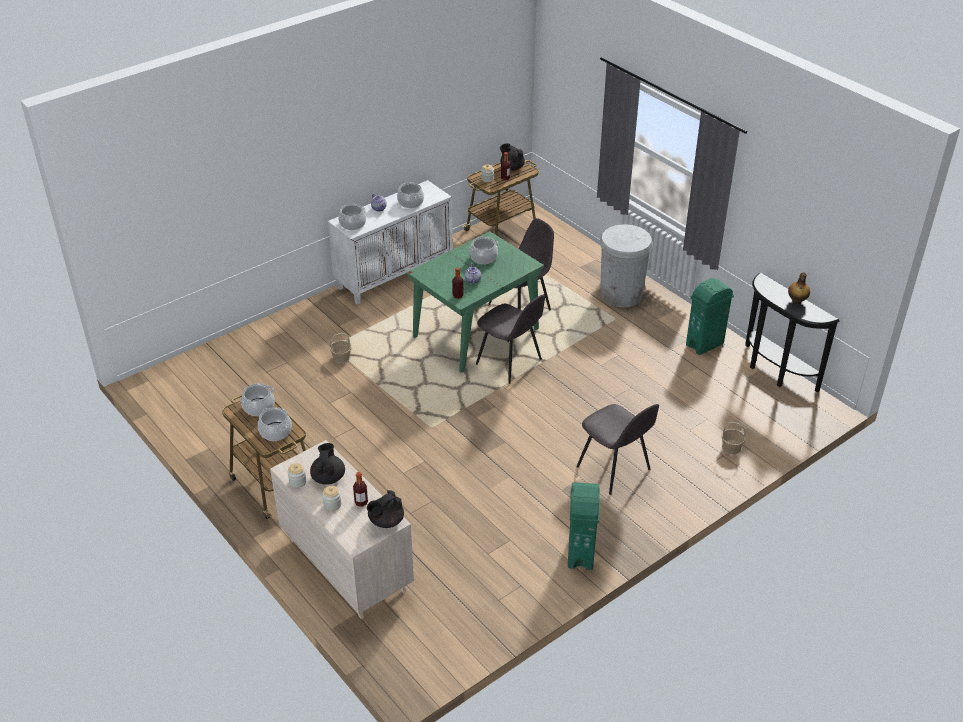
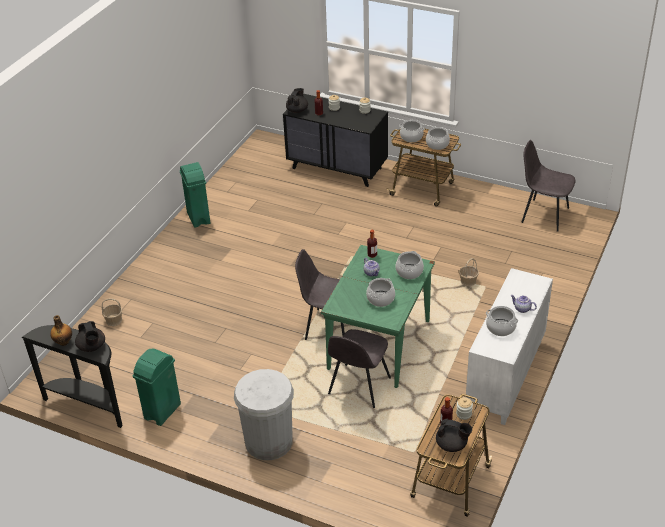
camera: 155 degrees right, 0 degrees up
beige dresser [270,440,414,619] -> black dresser [283,94,388,187]
black teapot [310,443,345,485] -> black teapot moved to [75,321,105,352]
cooking pot [339,204,366,230] -> cooking pot moved to [396,251,424,279]
grey chair [576,404,659,495] -> grey chair moved to [521,140,576,232]

